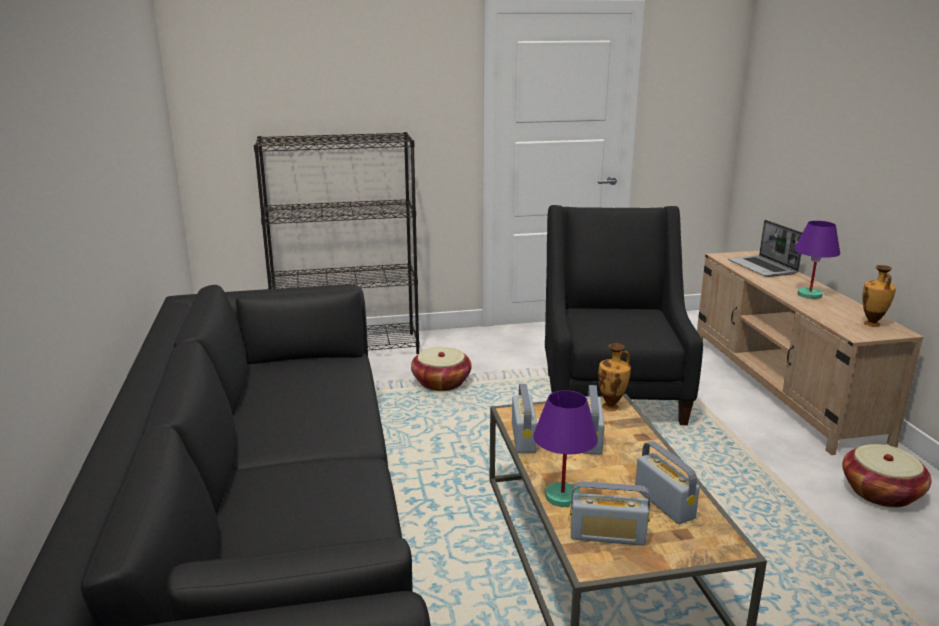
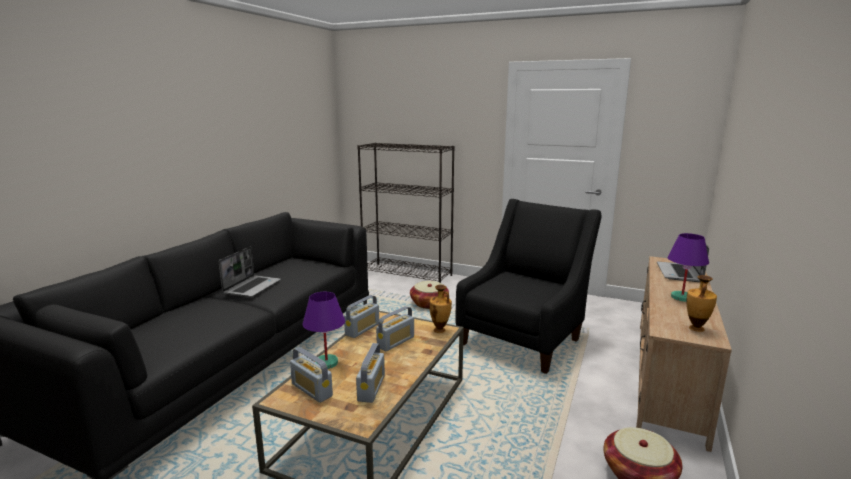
camera: 35 degrees right, 5 degrees down
none -> laptop [219,246,281,297]

